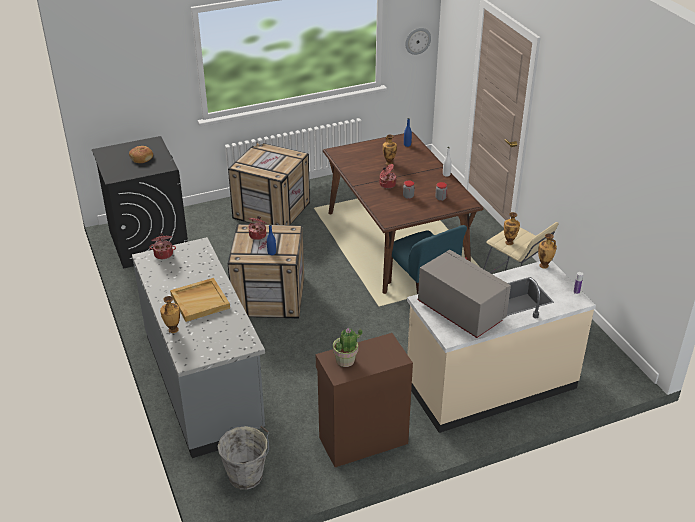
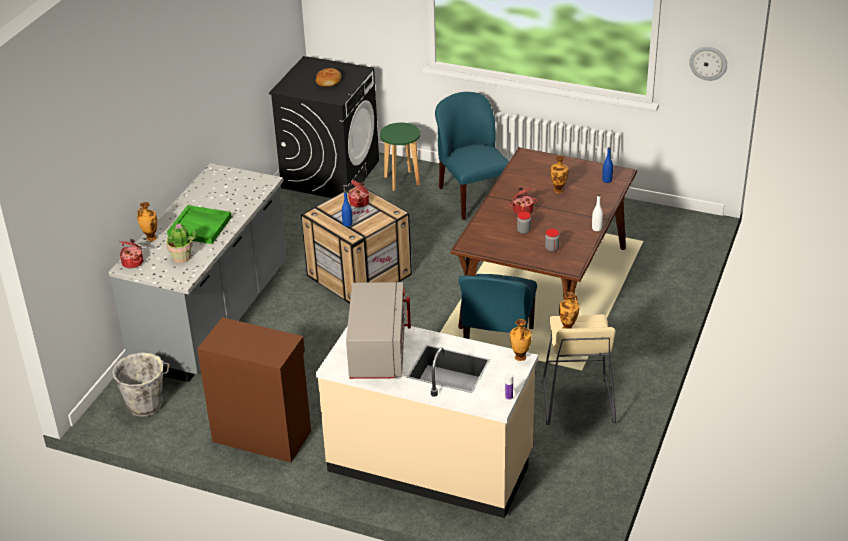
camera: 45 degrees right, 0 degrees up
cooking pot [149,233,176,259] -> cooking pot moved to [119,239,143,268]
beige tray [170,278,230,322] -> green tray [167,205,232,244]
crate [228,142,310,225] -> blue chair [435,92,509,220]
potted plant [333,328,362,367] -> potted plant moved to [166,224,197,263]
none -> green stool [380,123,420,191]

